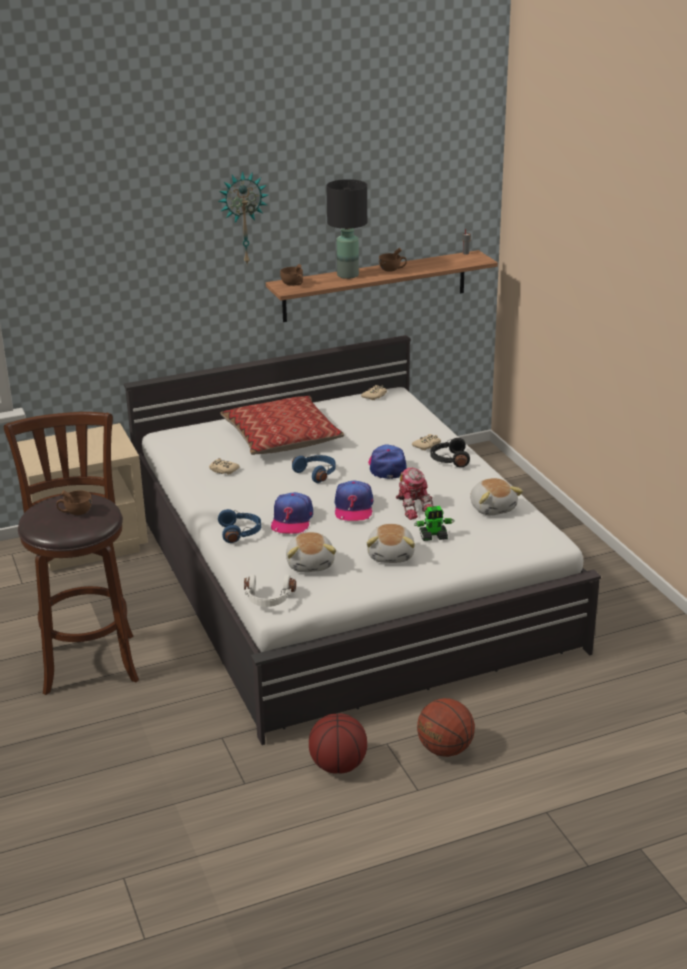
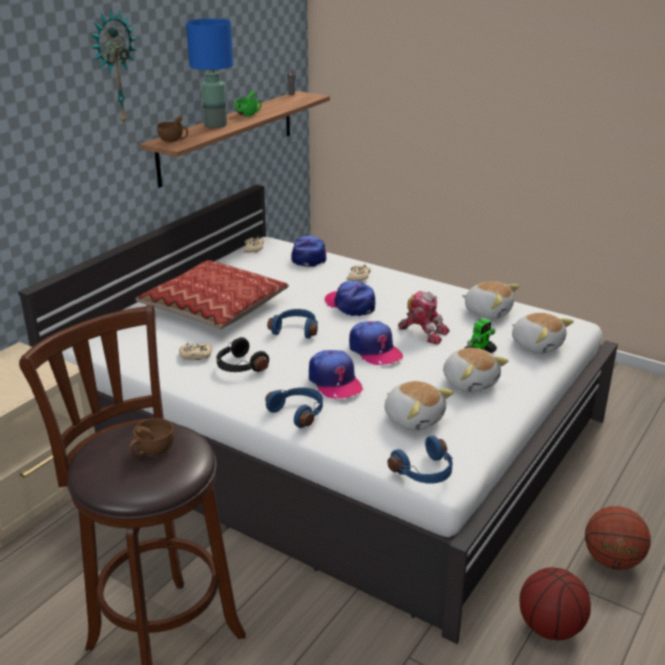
camera: 35 degrees left, 0 degrees up
white headphones [244,574,296,607] -> blue headphones [387,436,453,484]
black table lamp [327,179,367,279] -> blue table lamp [186,18,233,128]
brown cup [379,248,407,272] -> green cup [235,90,262,117]
black headphones [431,438,470,467] -> black headphones moved to [217,337,269,372]
none -> cap [291,235,327,267]
none -> plush toy [512,313,574,354]

